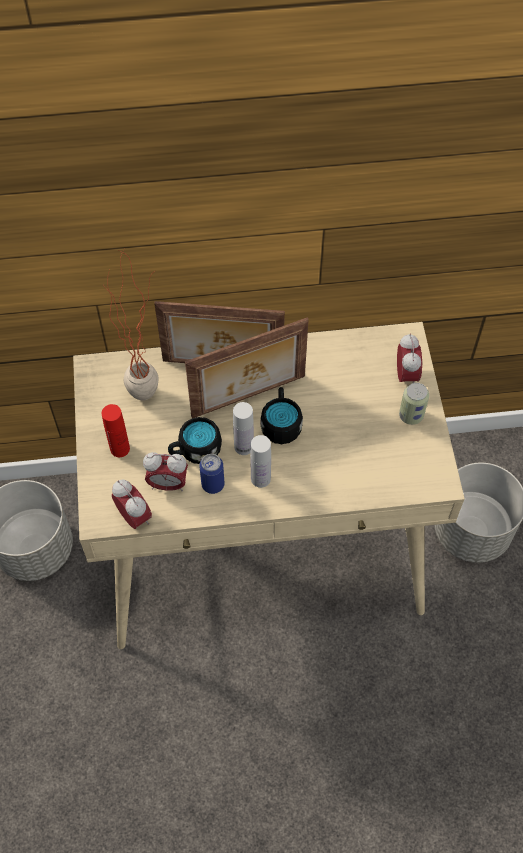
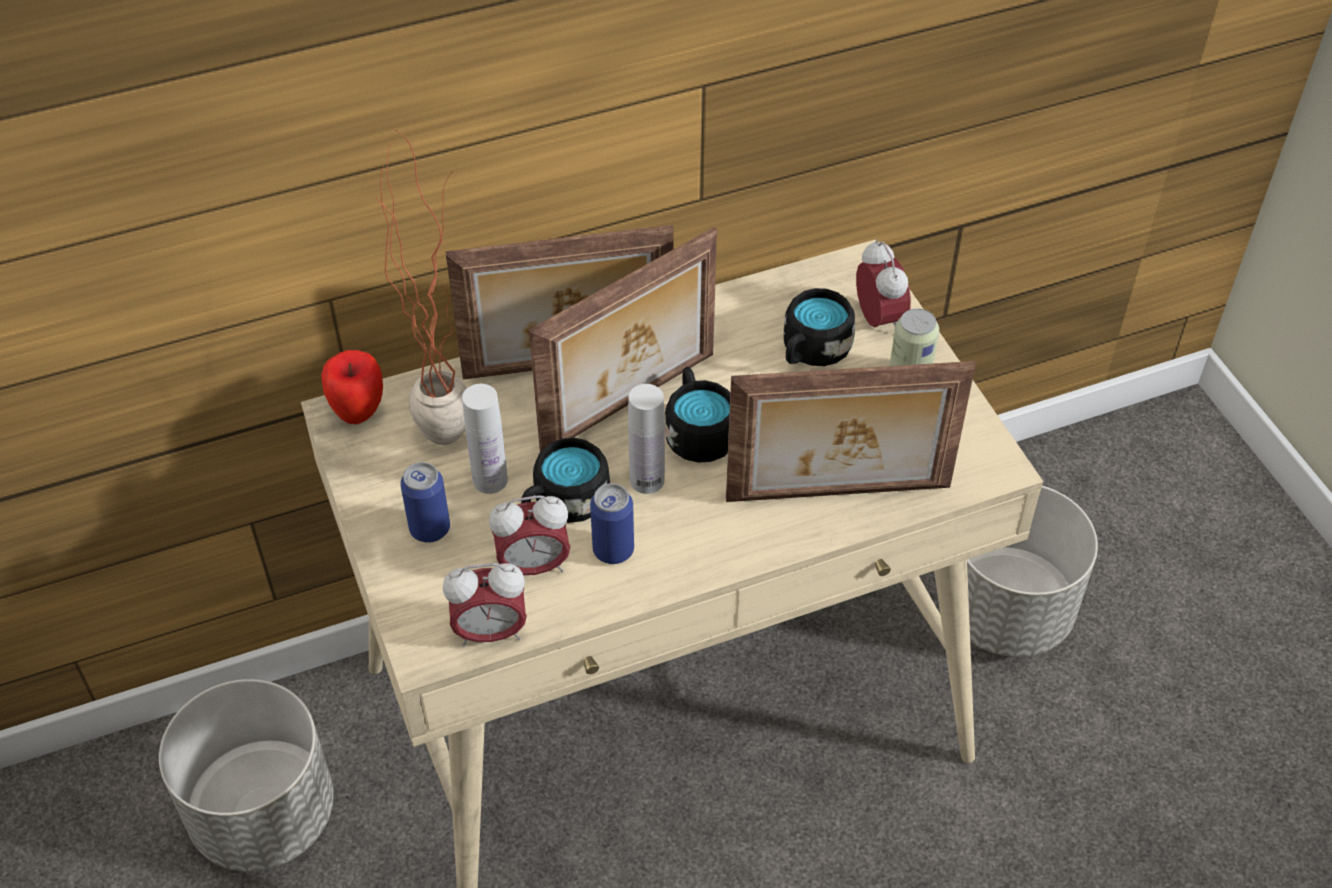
camera: 15 degrees left, 10 degrees down
red bottle [101,404,130,457] -> can [400,462,450,543]
alarm clock [112,480,152,529] -> alarm clock turned 135 degrees clockwise [443,563,527,647]
white bottle [250,435,271,488] -> white bottle moved to [462,384,508,494]
none -> apple [321,350,383,424]
none -> picture frame [726,361,976,502]
none -> black mug [784,288,855,366]

